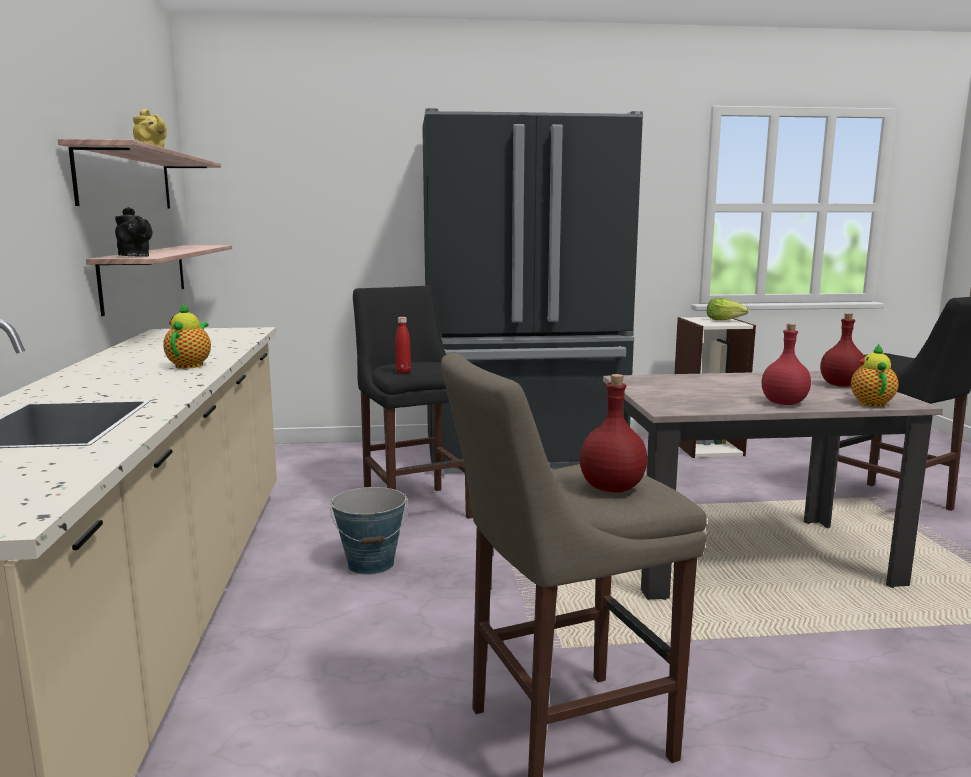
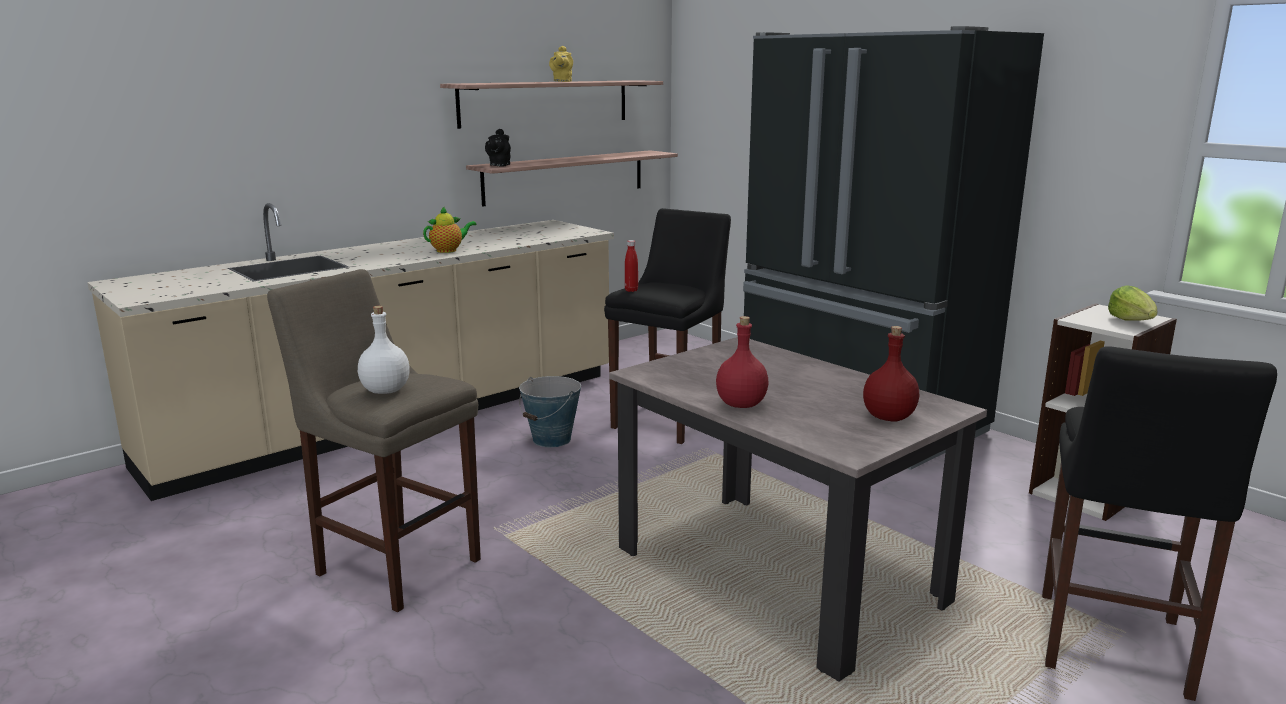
camera: 55 degrees right, 5 degrees up
red bottle [580,374,647,493] -> white bottle [358,306,410,394]
teapot [851,344,899,407] -> none

